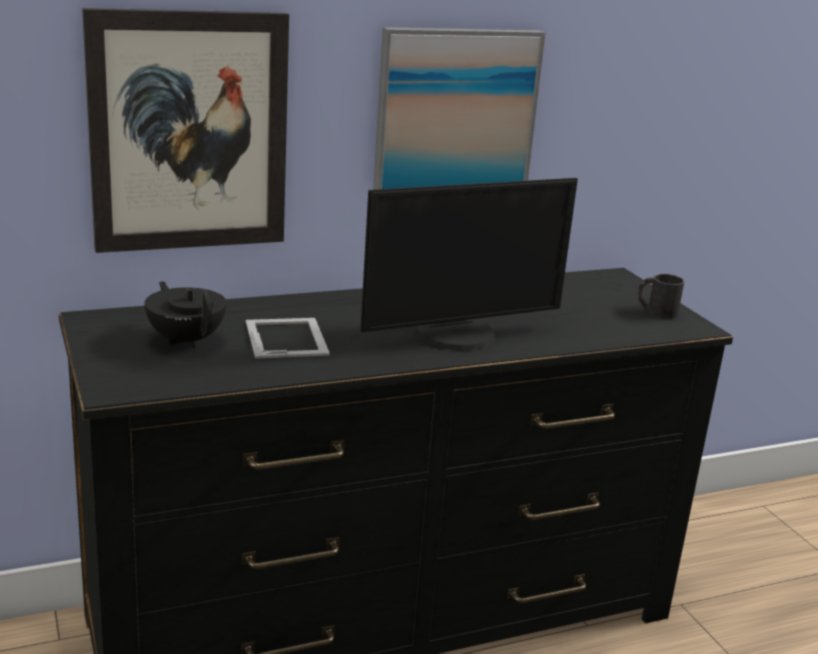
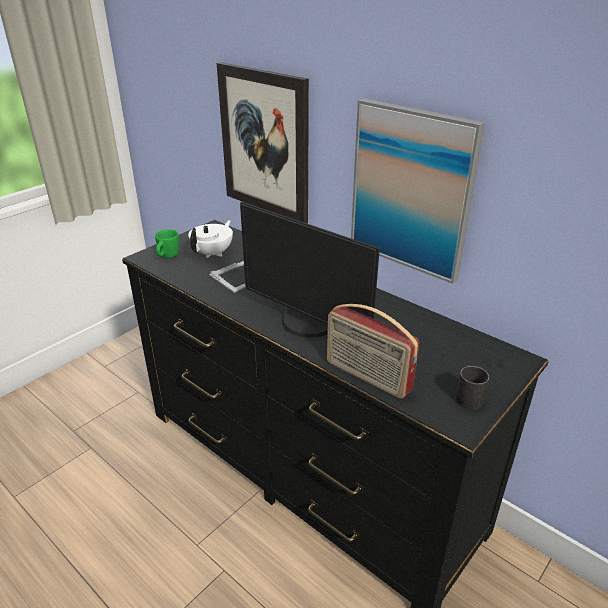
camera: 65 degrees right, 10 degrees up
black teapot [145,281,227,348] -> white teapot [188,220,233,258]
none -> green mug [155,229,179,258]
none -> radio [327,304,419,399]

